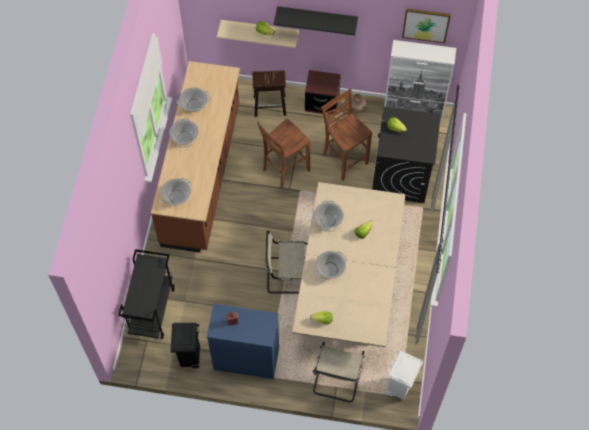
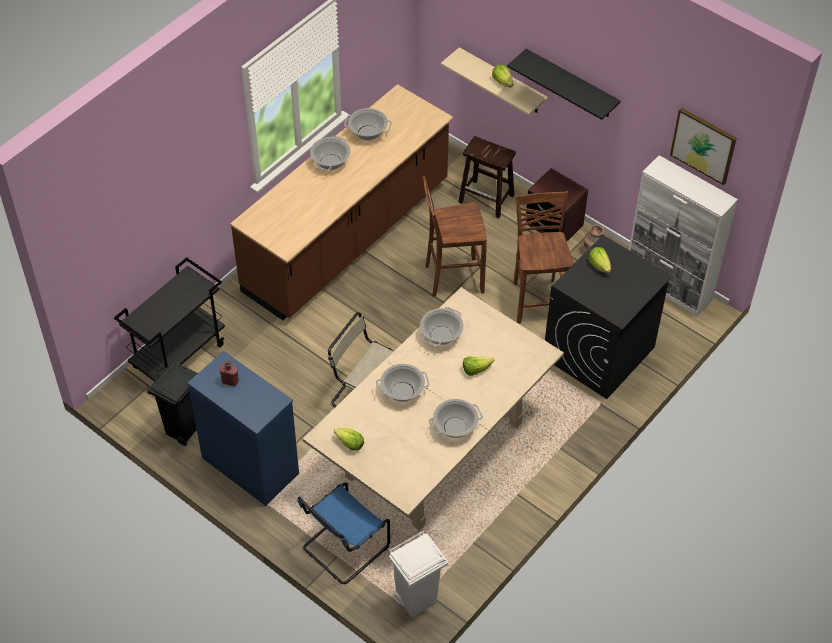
camera: 30 degrees right, 10 degrees down
cooking pot [161,178,191,207] -> cooking pot moved to [429,399,483,438]
beige chair [313,342,364,403] -> blue chair [297,482,390,584]

